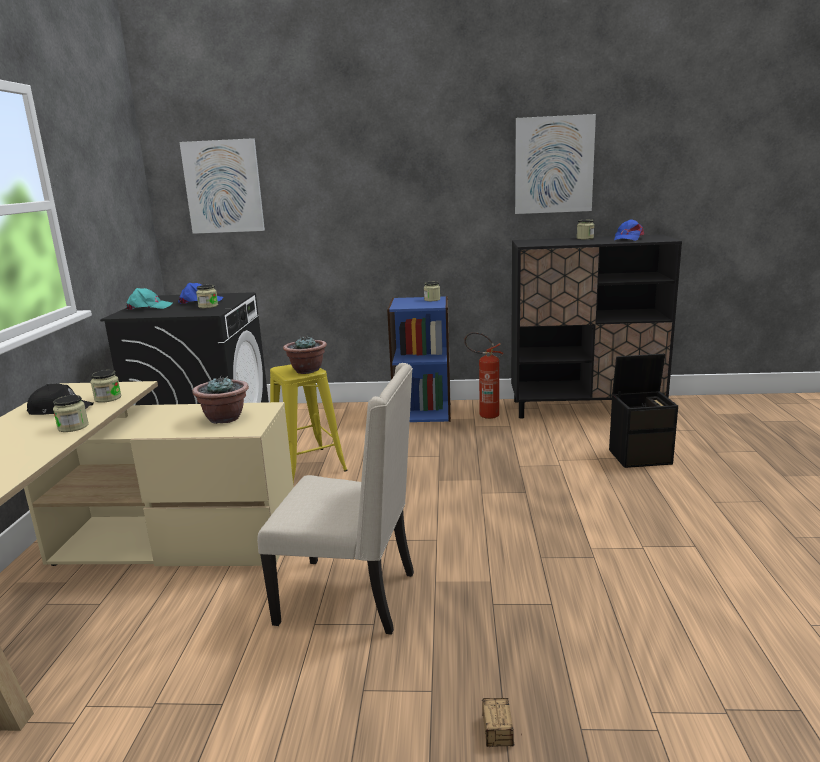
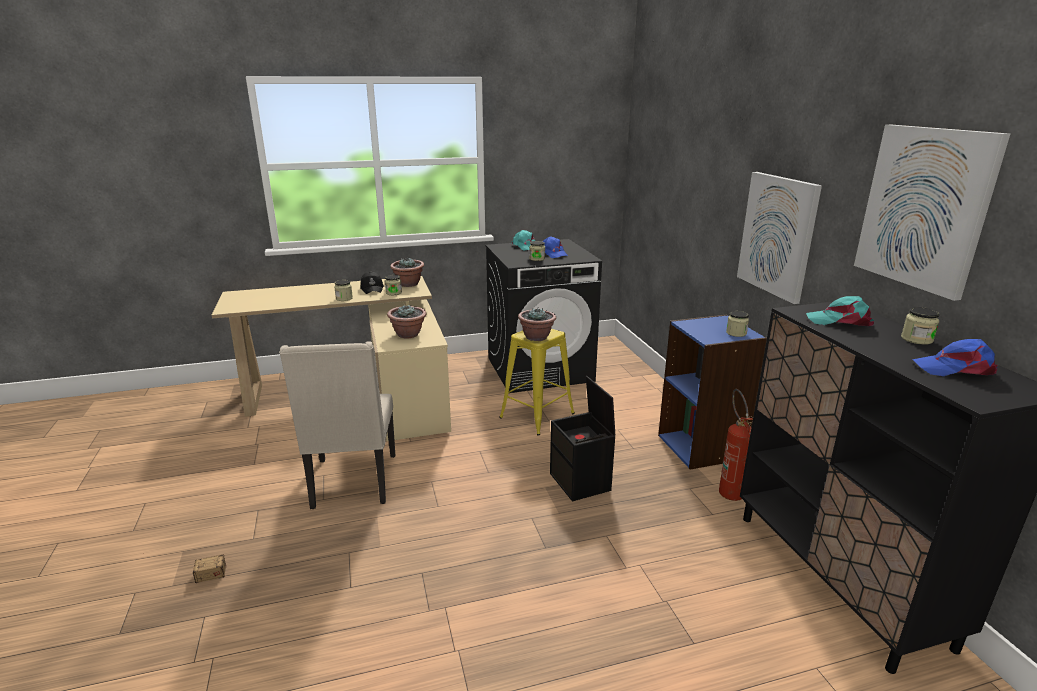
camera: 70 degrees right, 5 degrees up
picture [179,138,265,234] -> picture moved to [737,172,822,304]
black storage box [609,354,678,468] -> black storage box moved to [550,376,615,501]
none -> potted plant [390,258,424,287]
none -> turquoise cap [806,296,874,326]

